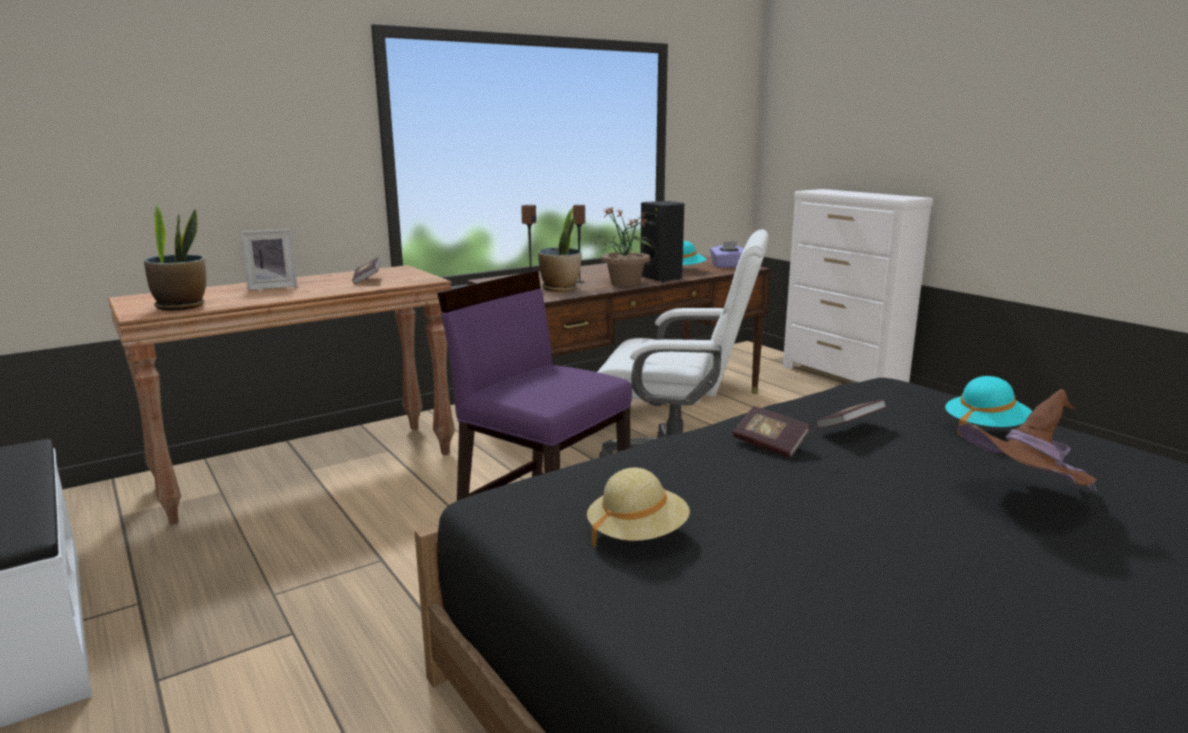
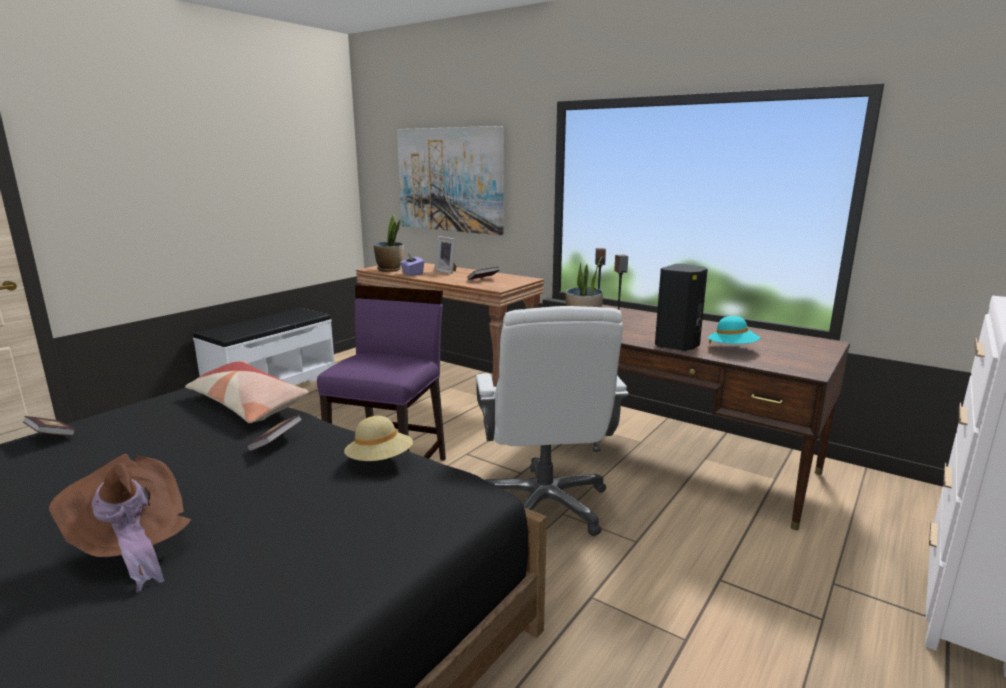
camera: 70 degrees right, 0 degrees up
beige hat [587,467,690,549] -> beige hat moved to [344,416,413,461]
potted plant [595,207,653,287] -> none
purple tissue box [710,241,744,268] -> purple tissue box moved to [400,253,424,276]
book [815,399,887,428] -> book moved to [23,416,75,436]
turquoise hat [945,376,1032,436] -> none
none -> pillow [185,361,309,423]
none -> picture [397,126,503,235]

